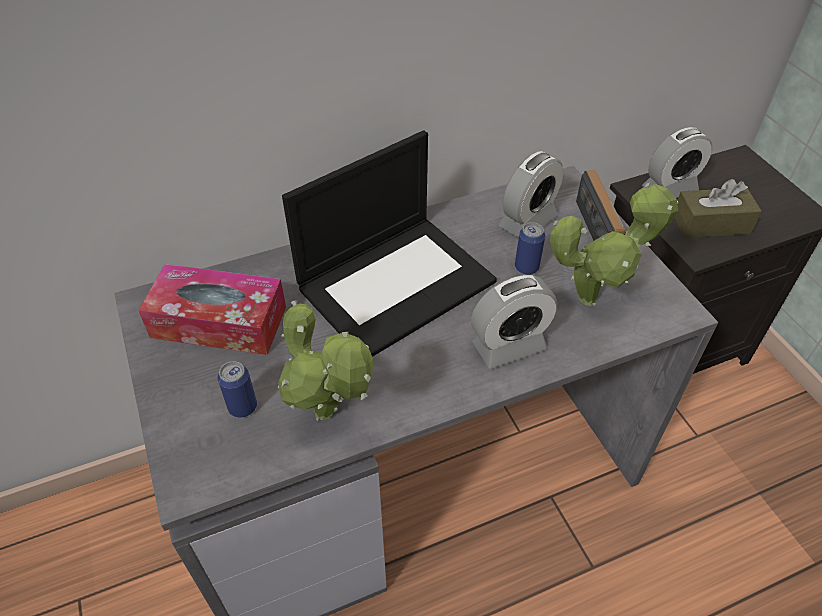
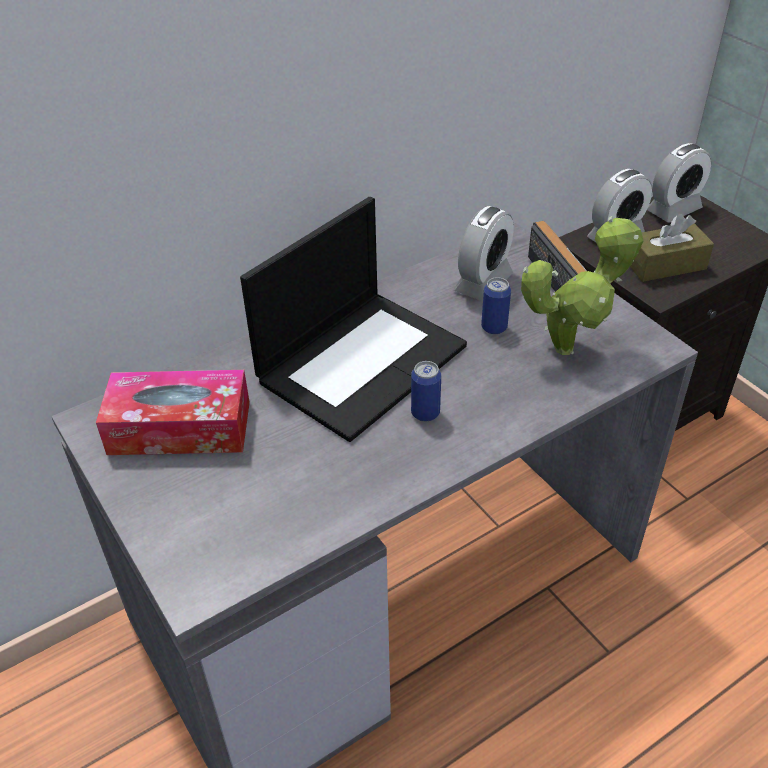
camera: 10 degrees left, 5 degrees down
can [218,361,257,417] -> can moved to [411,361,441,422]
potted plant [278,300,373,421] -> none
alarm clock [471,275,557,369] -> alarm clock moved to [647,143,711,222]

